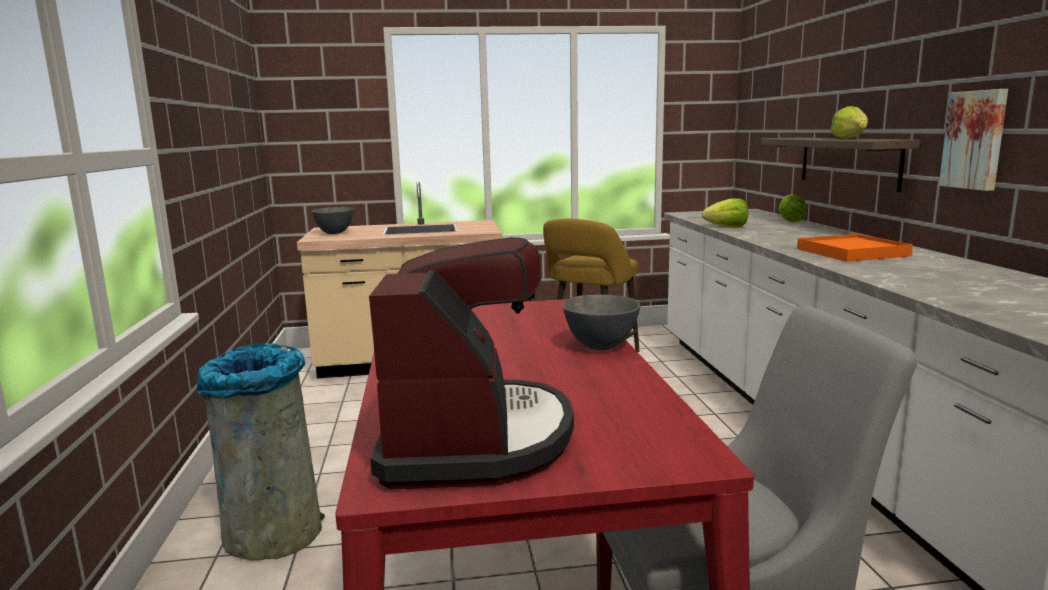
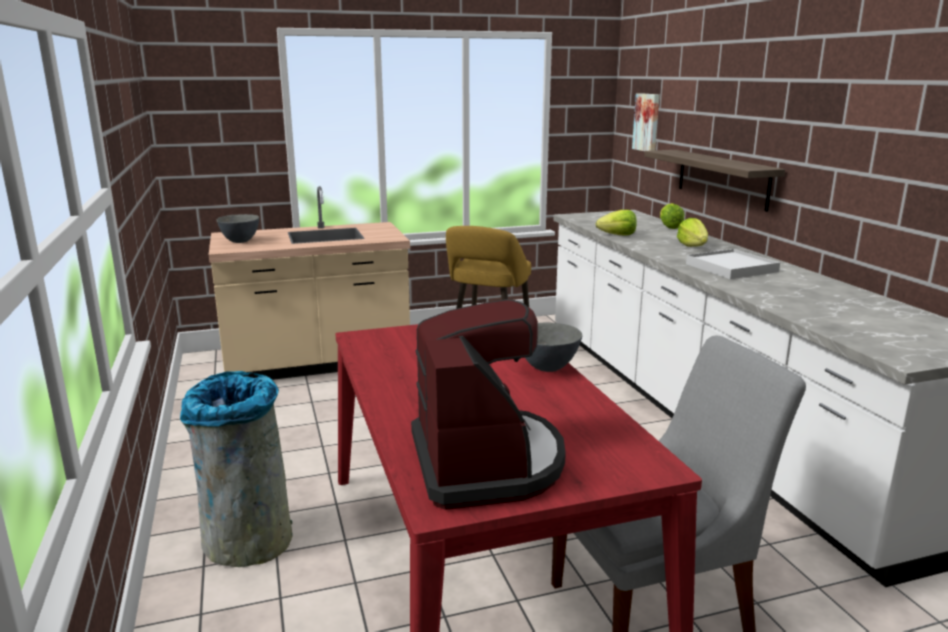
camera: 10 degrees left, 5 degrees up
orange tray [797,234,913,262] -> white tray [686,249,780,279]
lettuce [830,106,868,139] -> lettuce moved to [677,218,708,247]
picture [939,89,1008,191] -> picture moved to [632,93,660,151]

